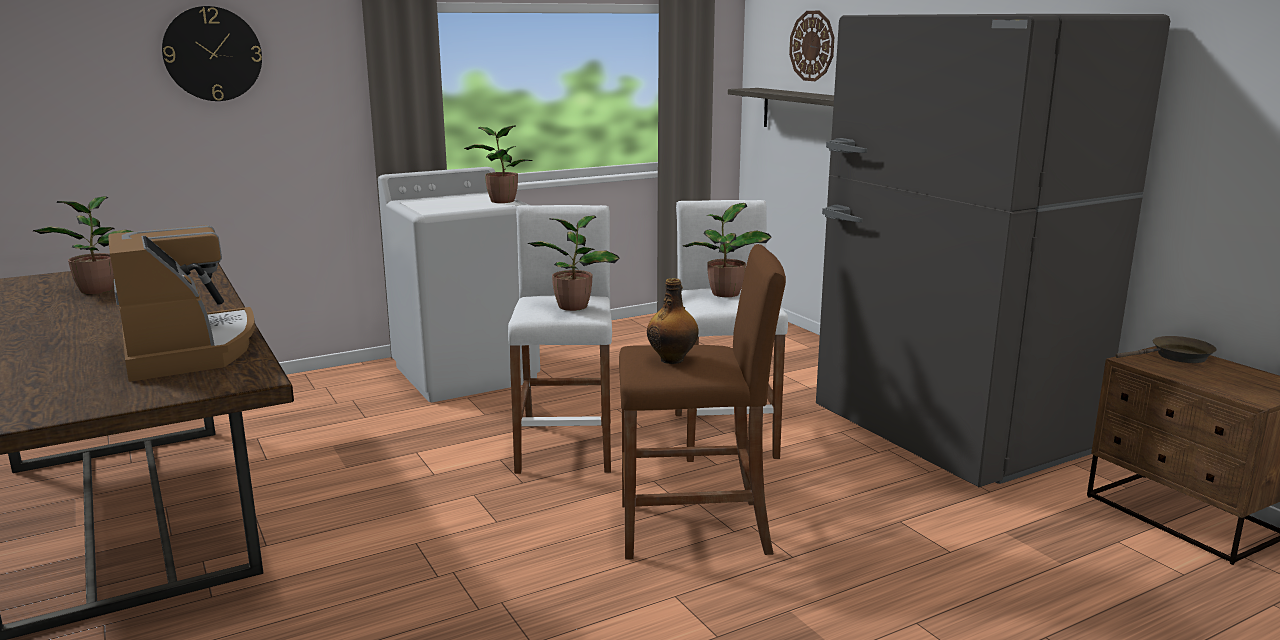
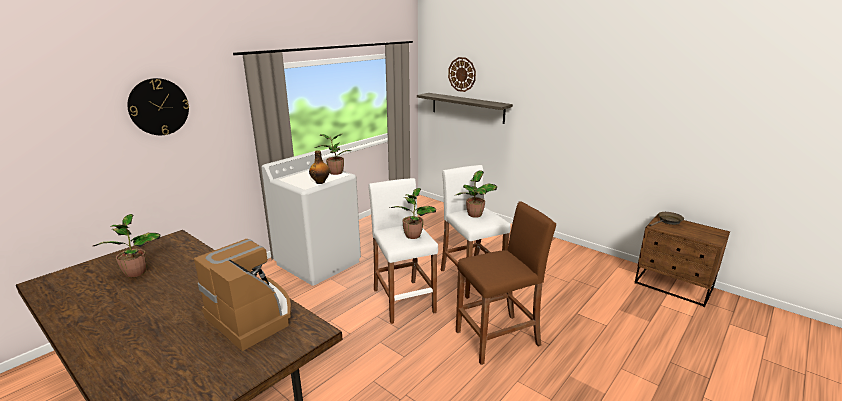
camera: 20 degrees left, 5 degrees up
bottle [647,278,699,364] -> bottle moved to [309,150,330,184]
grey fridge [816,14,1170,487] -> none

